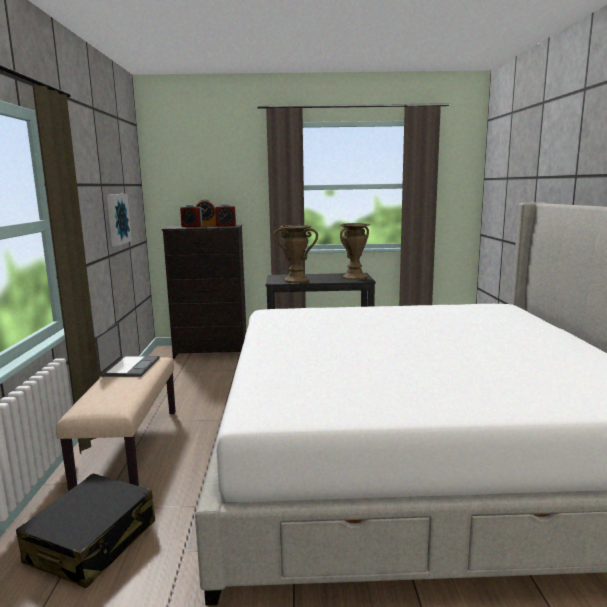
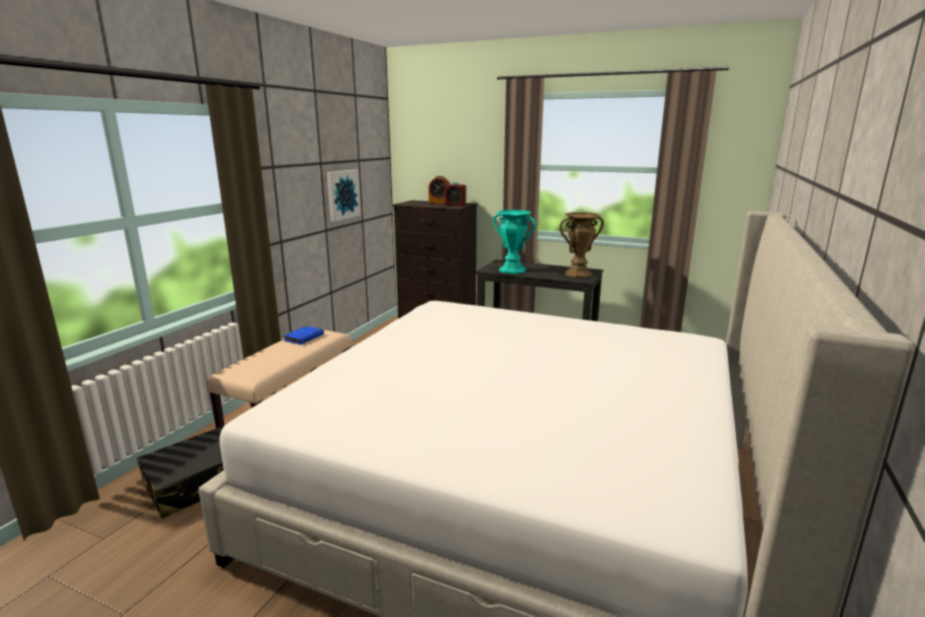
camera: 25 degrees right, 5 degrees up
laptop [95,323,160,377] -> blue book [283,326,324,345]
alarm clock [180,205,203,227] -> none
brown vase [274,225,318,283] -> turquoise vase [493,210,536,274]

